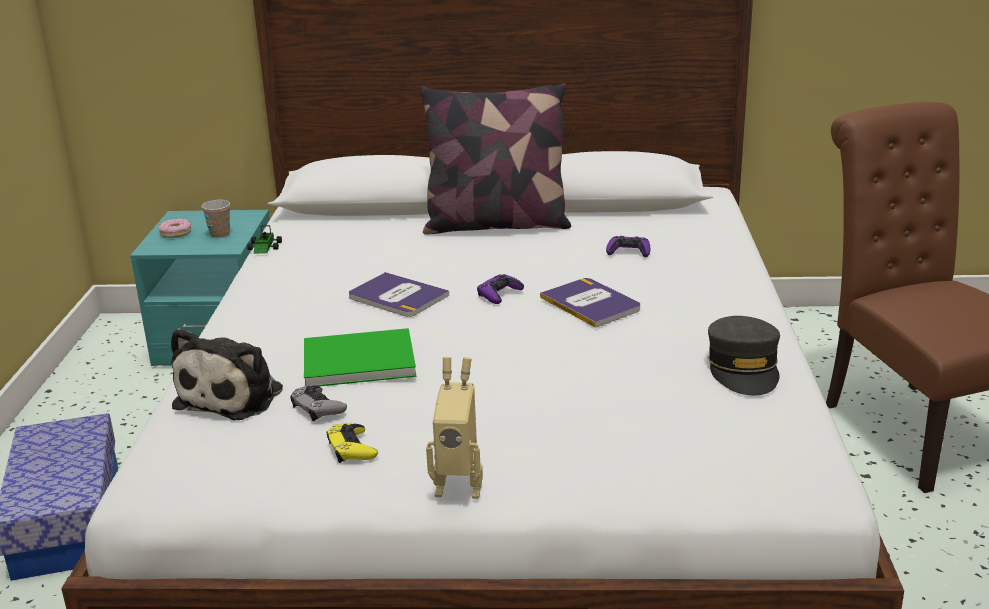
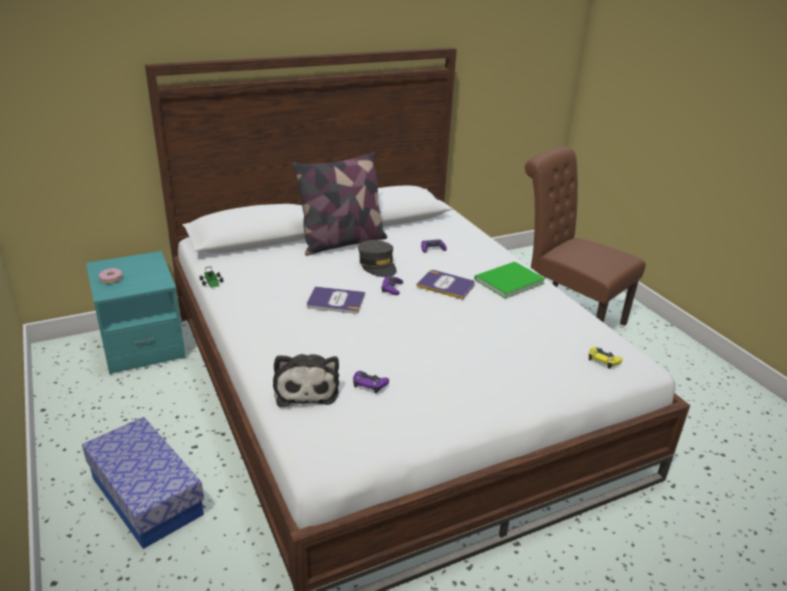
camera: 30 degrees left, 5 degrees up
cup [201,200,230,238] -> none
grey game controller [290,385,347,421] -> purple game controller [353,371,389,393]
green book [304,328,417,386] -> green book moved to [474,262,545,299]
yellow game controller [326,423,378,463] -> yellow game controller moved to [589,347,623,369]
toy robot [426,357,483,499] -> none
grey cap [708,316,780,395] -> grey cap moved to [358,240,396,277]

